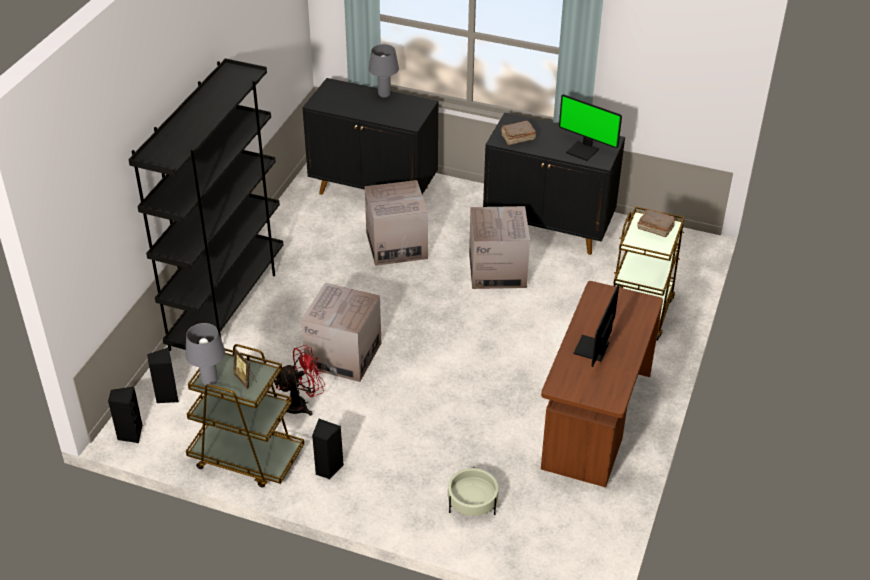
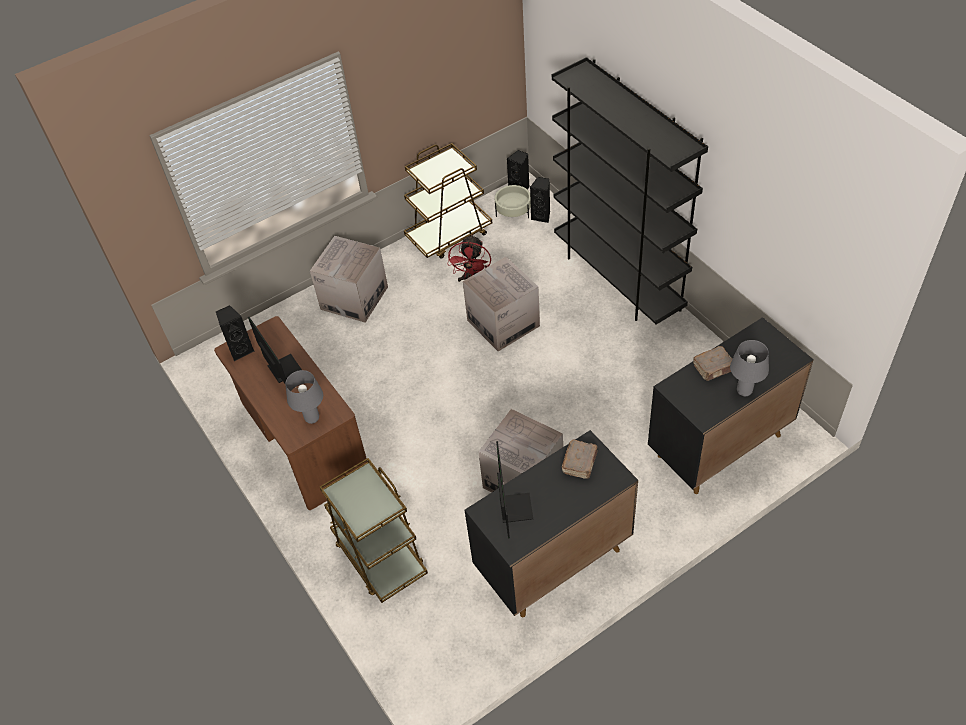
camera: 130 degrees right, 10 degrees up
grey table lamp [185,323,225,386] -> grey table lamp moved to [285,370,323,424]
picture frame [233,348,257,389] -> none
black speaker [312,419,344,479] -> black speaker moved to [216,305,254,361]
cardboard box [365,180,428,266] -> cardboard box moved to [310,236,388,323]
beige planter [448,467,499,516] -> beige planter moved to [495,185,531,218]
monitor [559,94,622,161] -> monitor turned 105 degrees clockwise [496,441,533,539]
brown book [637,209,676,237] -> brown book moved to [693,346,733,381]

